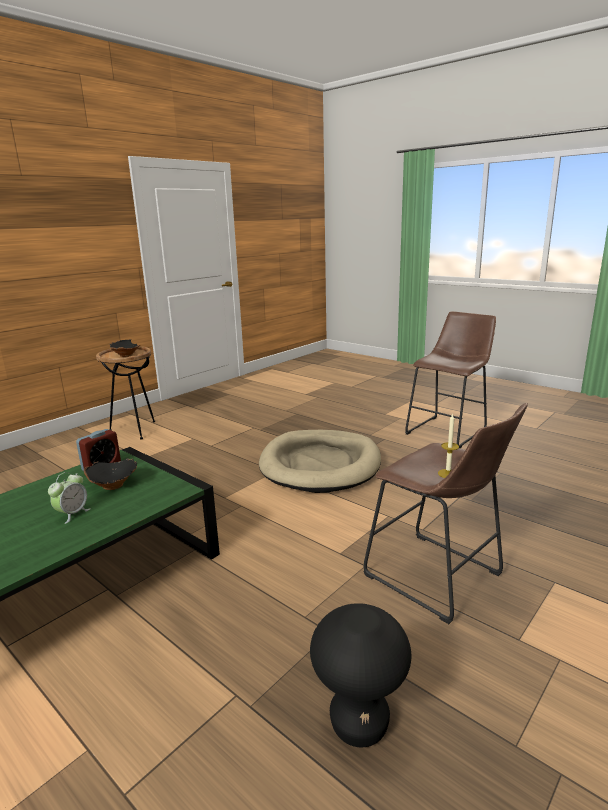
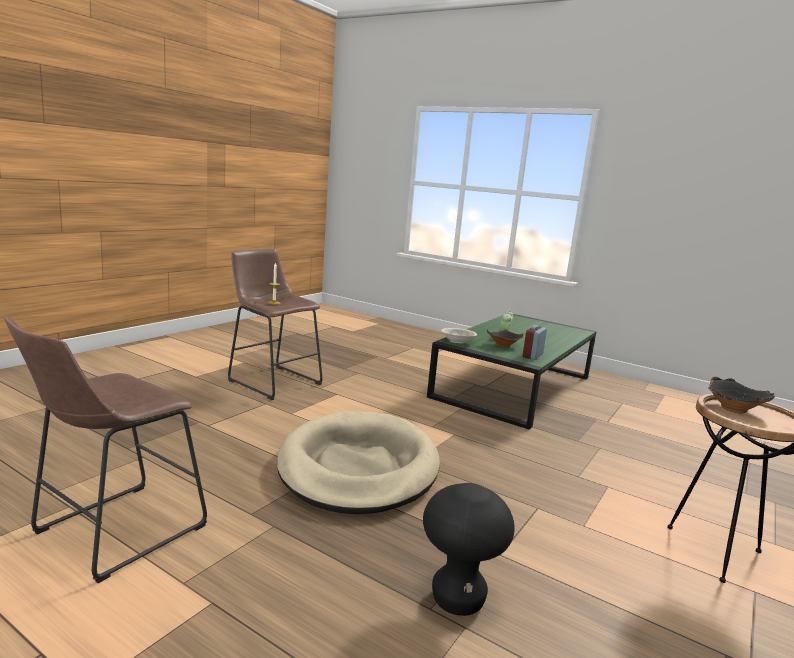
camera: 170 degrees right, 5 degrees down
black stool [310,603,411,747] -> black stool moved to [423,483,515,616]
none -> beige bowl [441,328,477,343]

